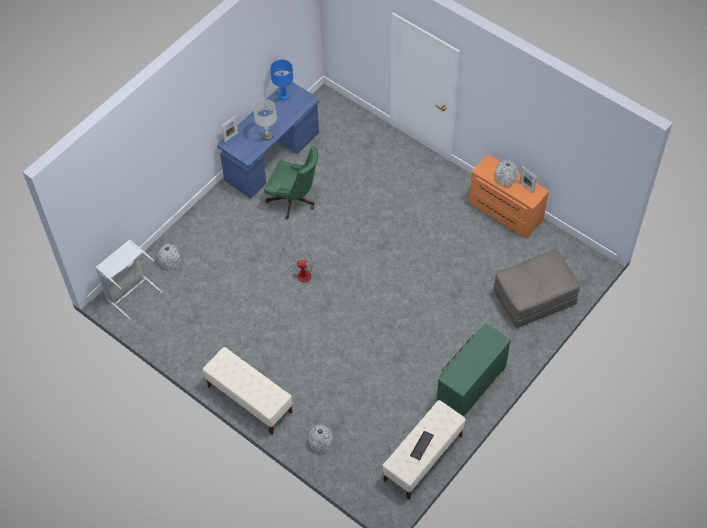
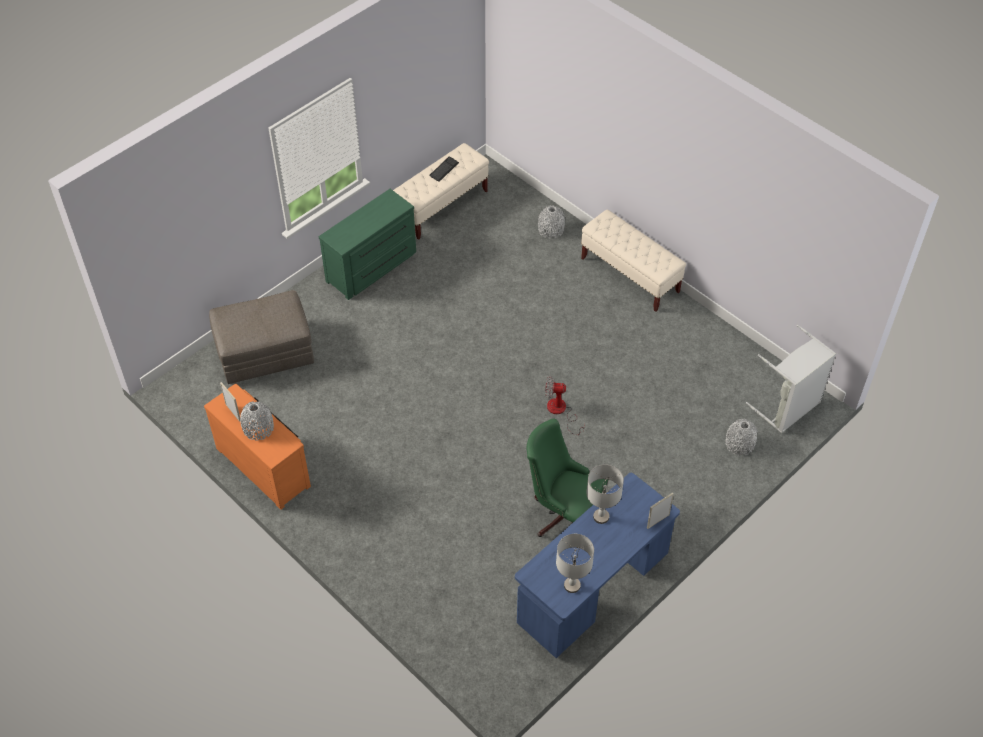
camera: 175 degrees left, 5 degrees down
blue table lamp [270,59,293,100] -> grey table lamp [556,534,594,593]

